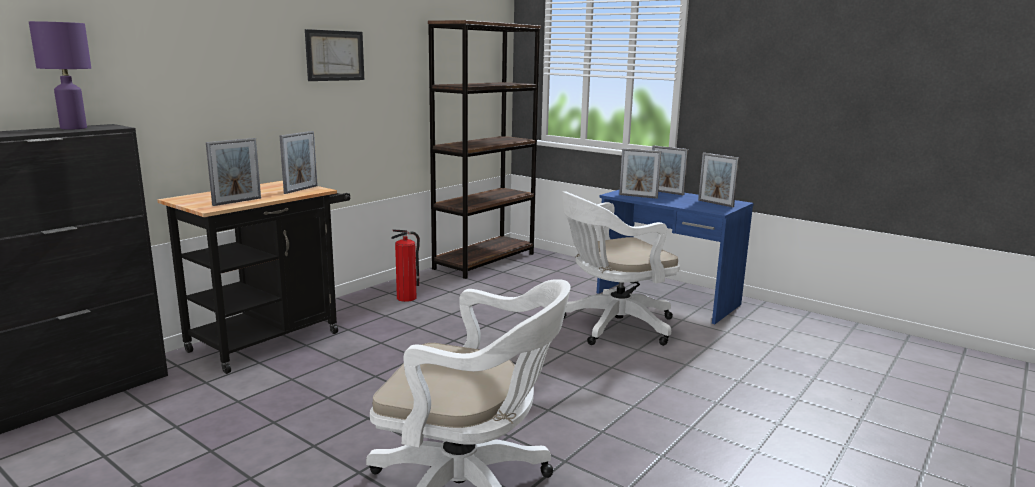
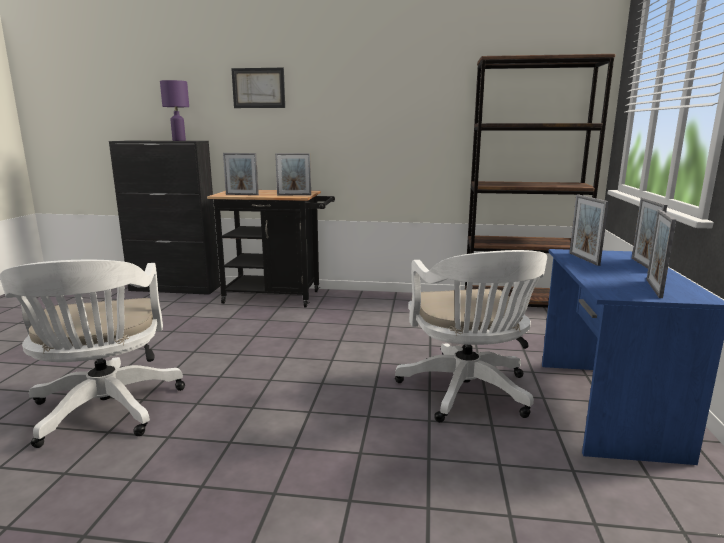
camera: 60 degrees right, 0 degrees up
picture [305,29,364,81] -> picture moved to [231,68,285,108]
fire extinguisher [391,229,420,302] -> none
white office chair [562,191,680,346] -> white office chair turned 135 degrees counterclockwise [395,250,547,422]

